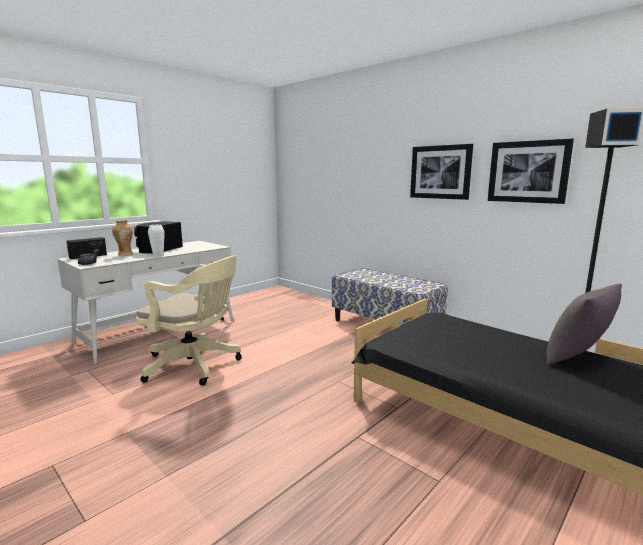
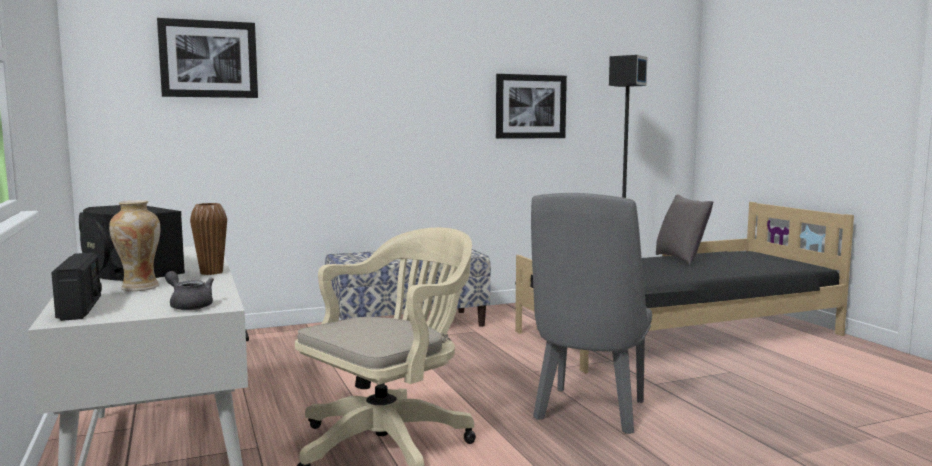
camera: 65 degrees left, 5 degrees down
white vase [148,225,165,257] -> brown vase [190,203,227,275]
picture [410,144,473,200] -> picture moved to [157,18,258,98]
none -> grey chair [531,193,652,434]

